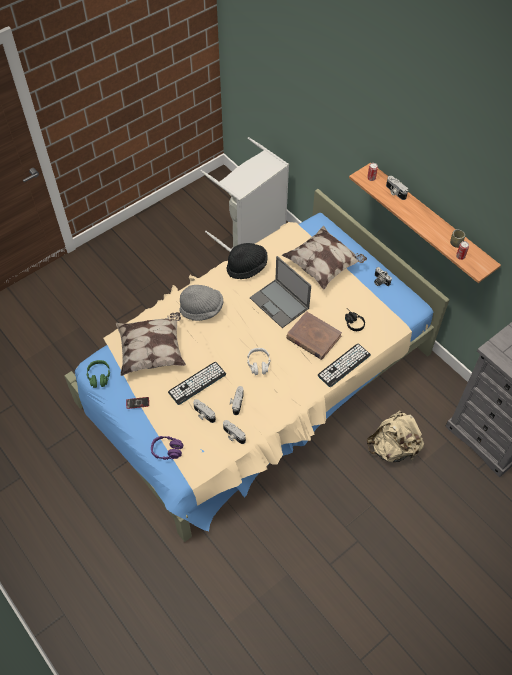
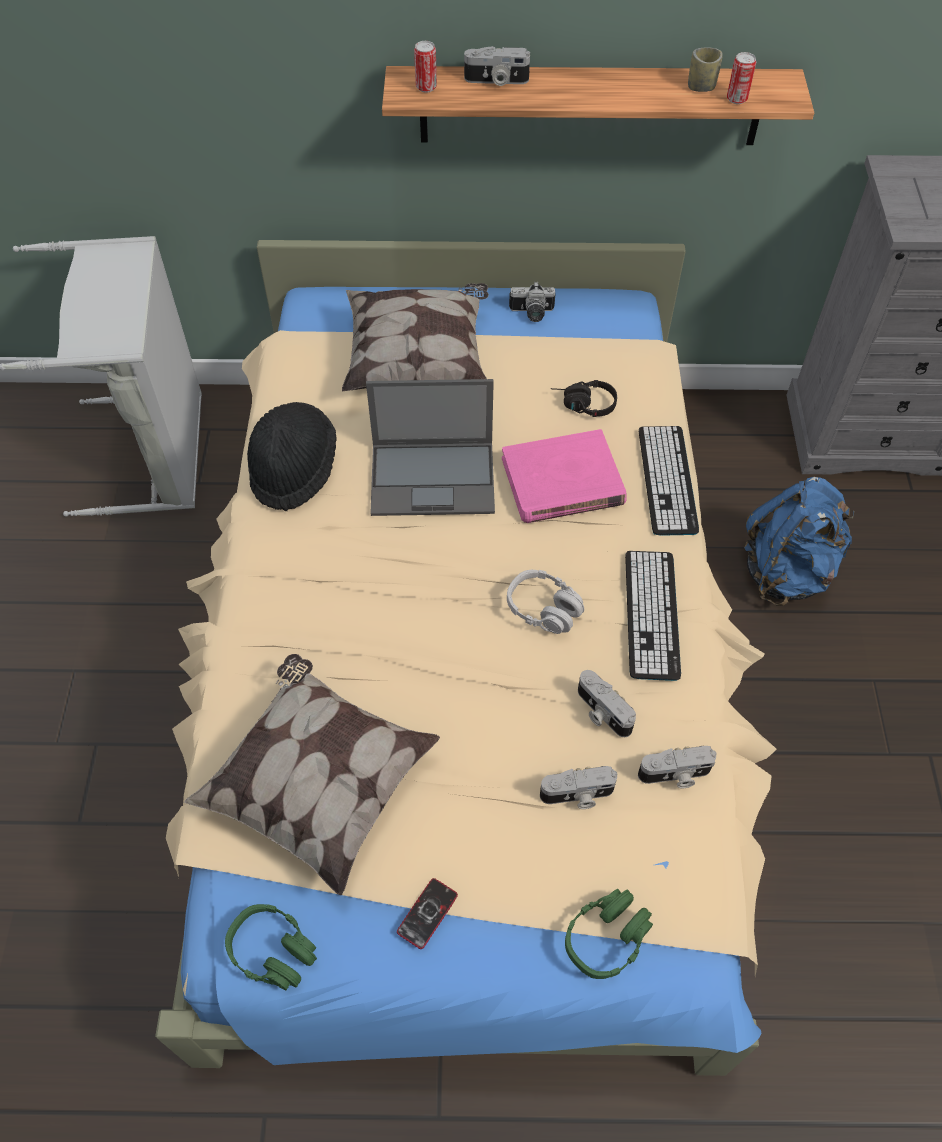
camera: 50 degrees left, 0 degrees up
purple headphones [151,436,184,460] -> green headphones [565,889,653,979]
keyboard [168,362,226,405] -> keyboard moved to [625,551,681,681]
grey hat [179,285,224,321] -> none
brown book [286,311,342,360] -> pink book [502,429,627,523]
beige backpack [367,410,424,462] -> blue backpack [744,477,854,606]

